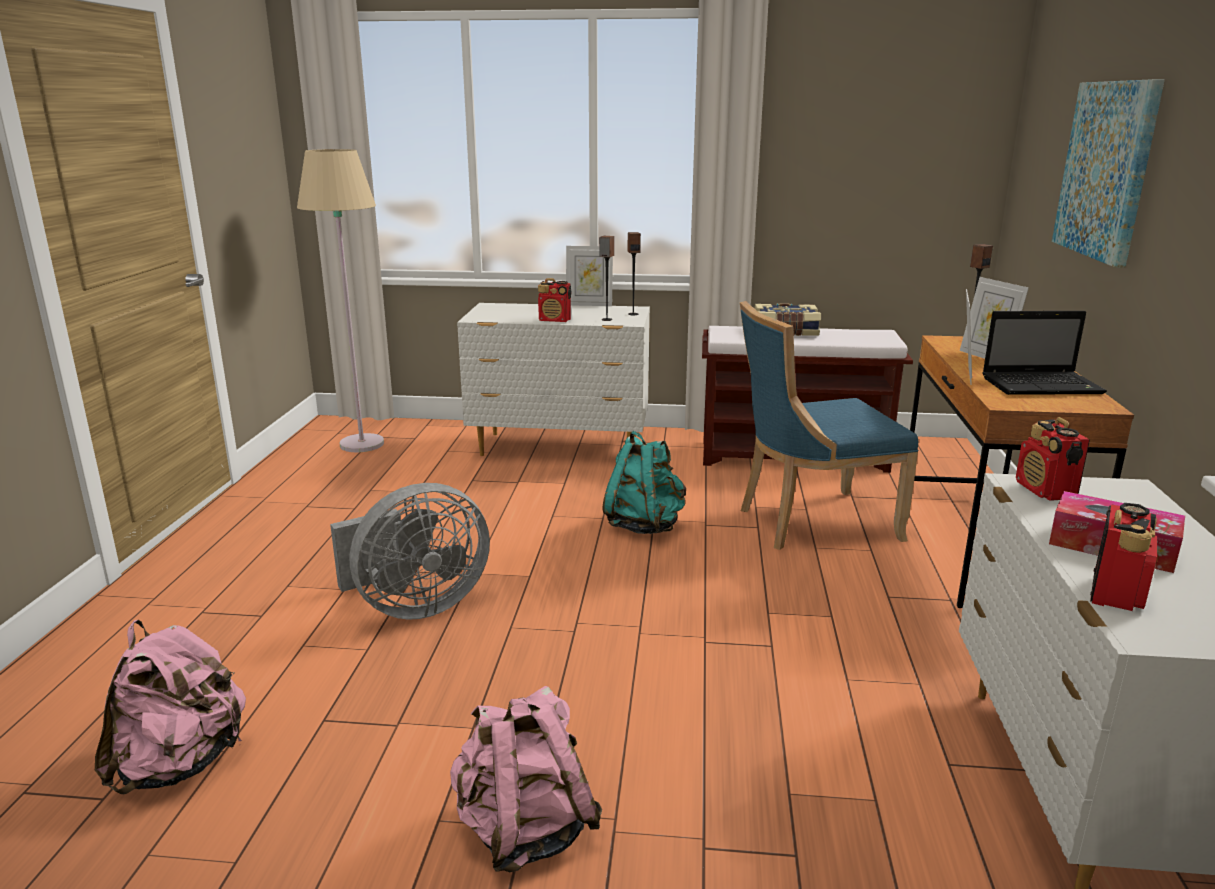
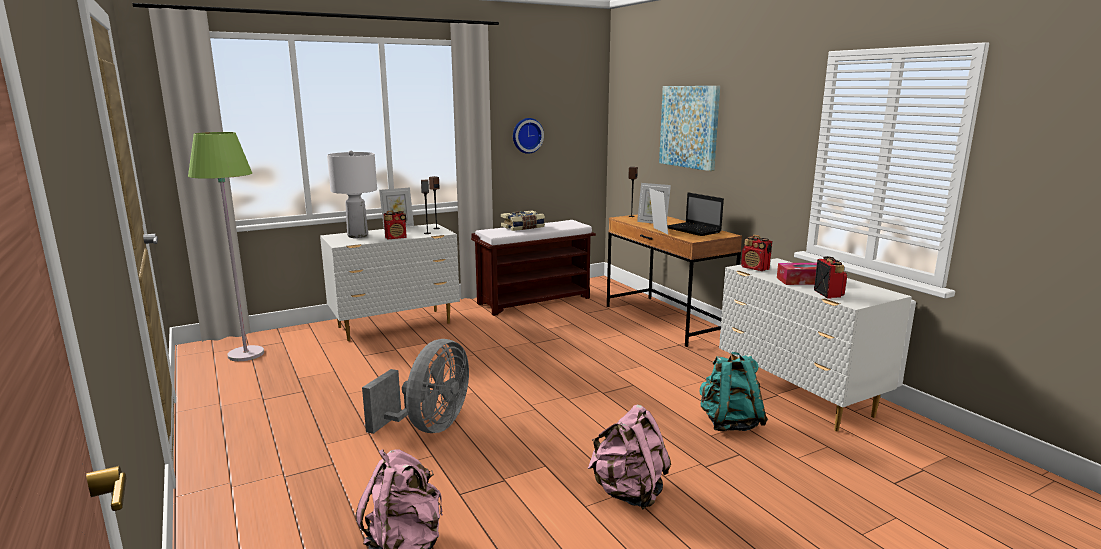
camera: 35 degrees left, 5 degrees down
beige floor lamp [297,149,384,452] -> green floor lamp [188,132,264,361]
turquoise backpack [603,431,686,534] -> turquoise backpack moved to [700,352,768,431]
blue chair [740,301,918,550] -> none
laptop [982,311,1107,395] -> laptop turned 90 degrees clockwise [667,193,724,236]
none -> white table lamp [327,150,377,238]
none -> wall clock [513,118,544,154]

